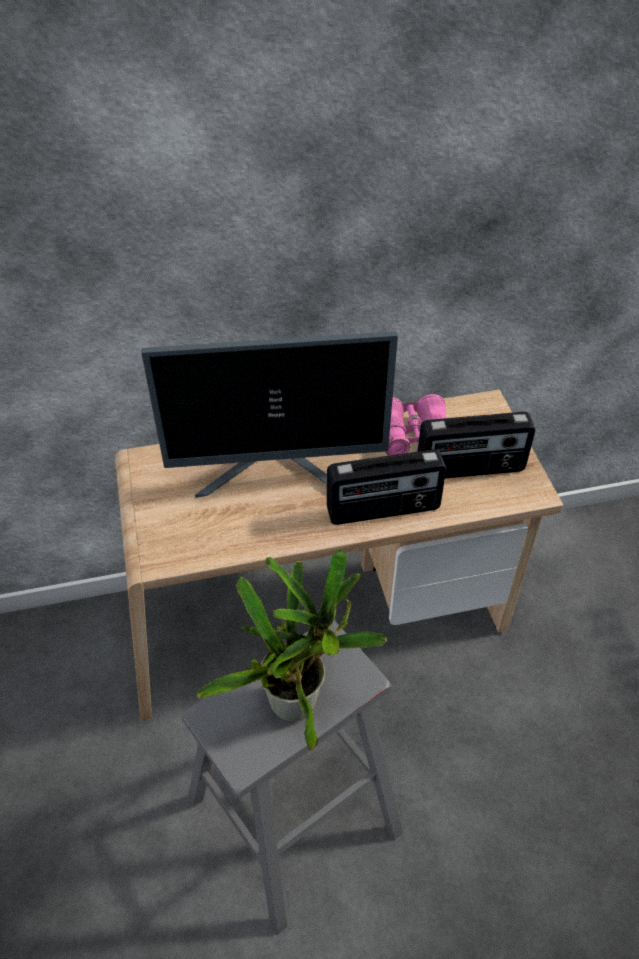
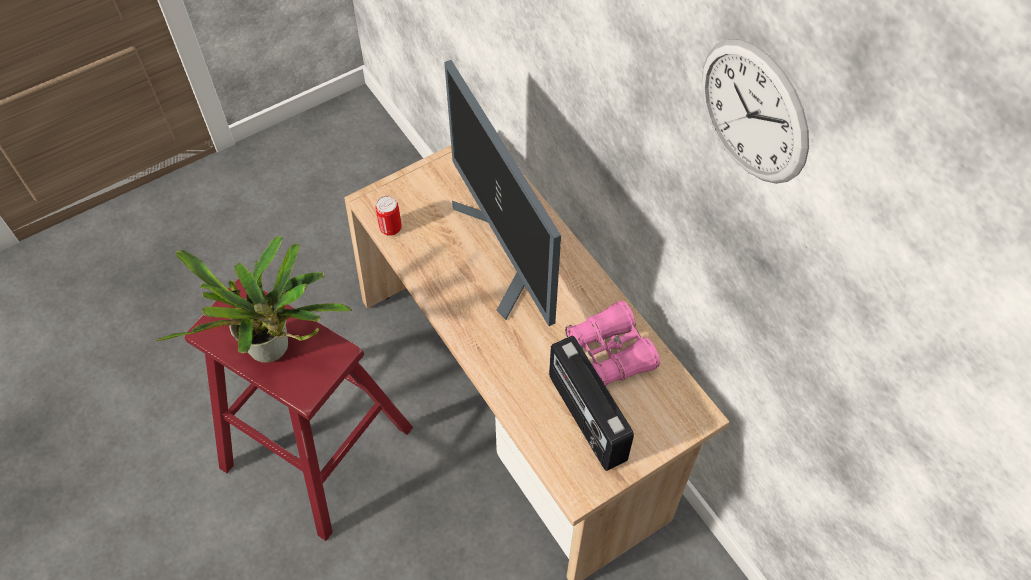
camera: 70 degrees right, 10 degrees up
grey stool [181,621,403,935] -> red stool [185,279,413,541]
radio [327,449,447,525] -> none
none -> can [375,196,402,236]
none -> wall clock [702,39,809,184]

